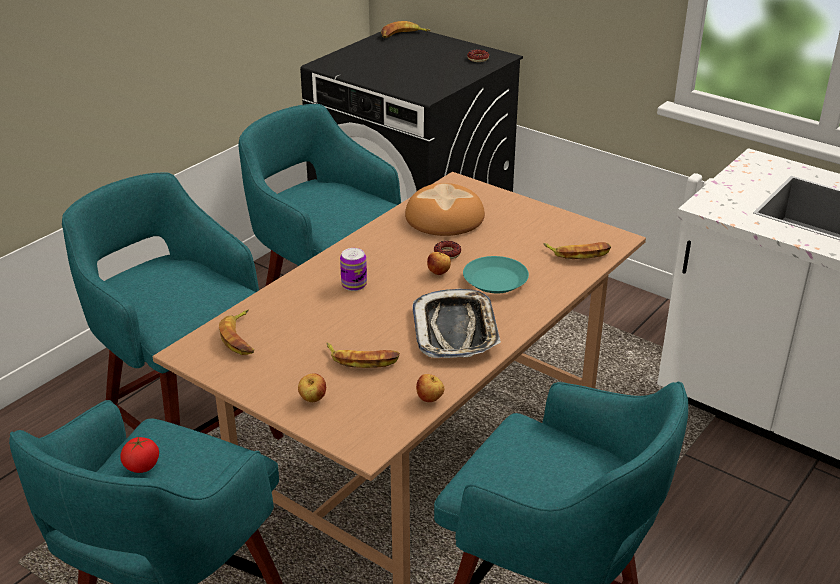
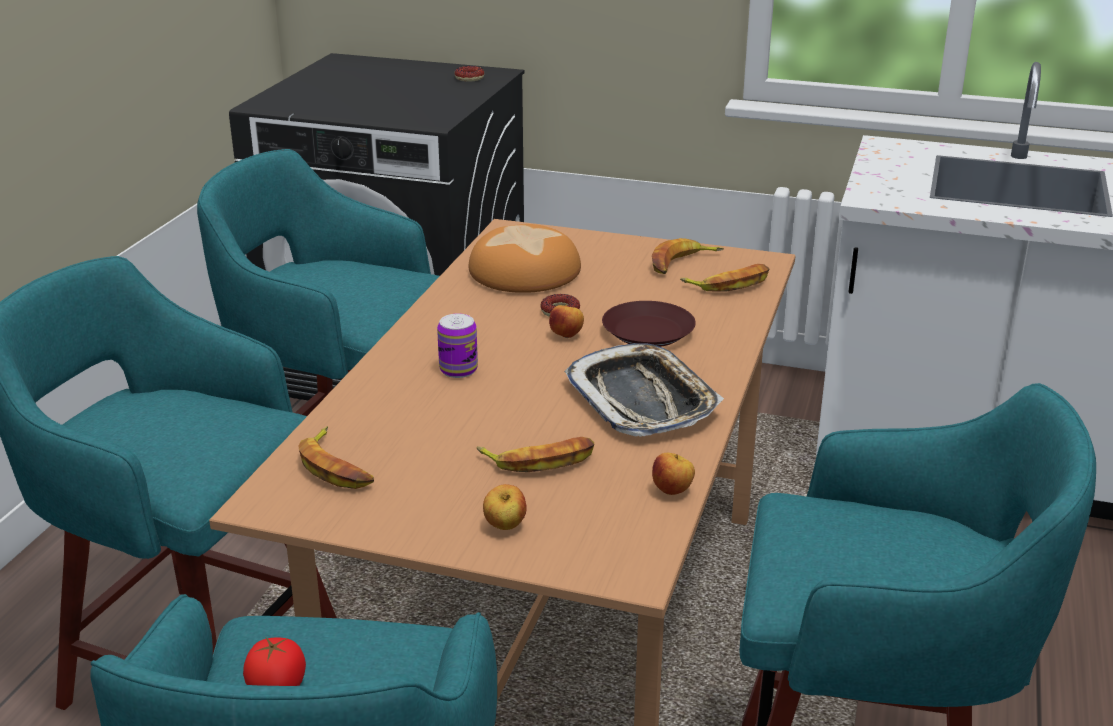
camera: 20 degrees left, 5 degrees down
banana [381,21,430,38] -> banana moved to [652,238,724,274]
turquoise plate [463,256,529,293] -> brown plate [602,301,696,347]

